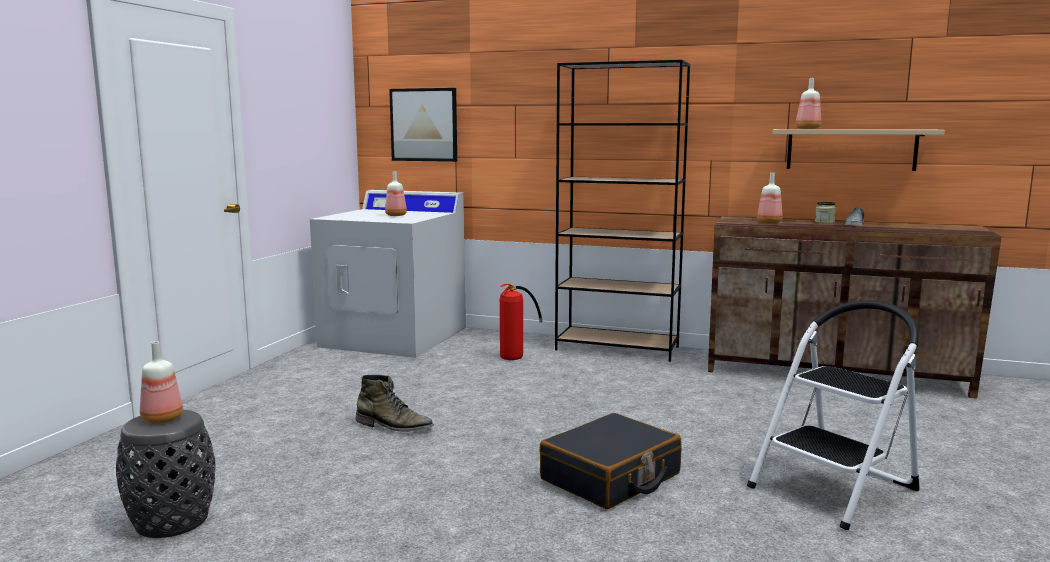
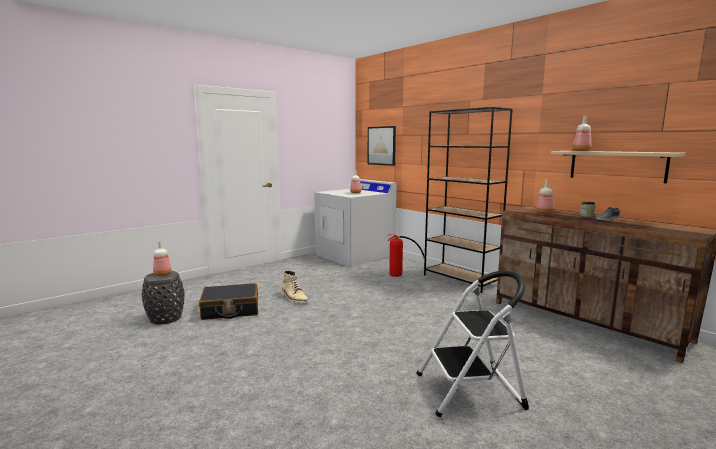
camera: 30 degrees right, 0 degrees up
green boot [355,374,434,432] -> beige boot [281,271,309,303]
black suitcase [539,413,682,509] -> black suitcase moved to [199,283,258,320]

